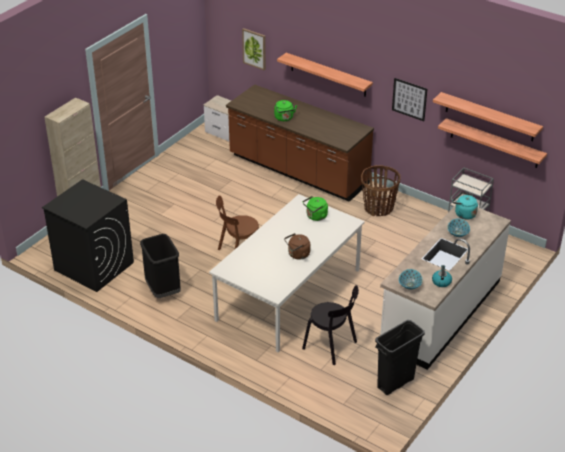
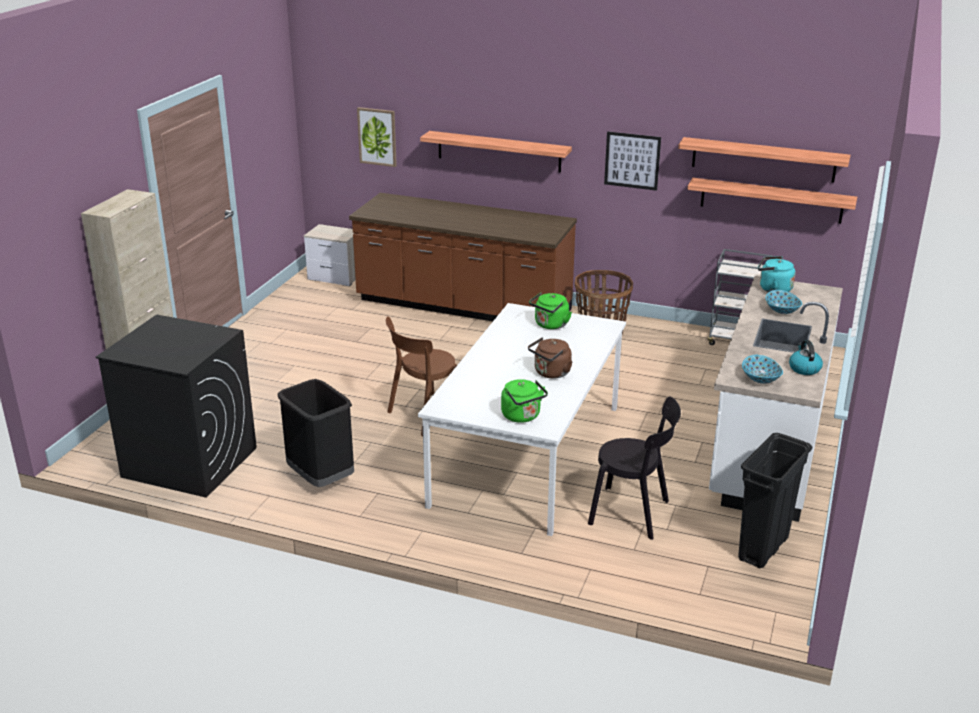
camera: 15 degrees left, 10 degrees down
green kettle [274,100,297,121] -> green kettle moved to [501,379,548,423]

